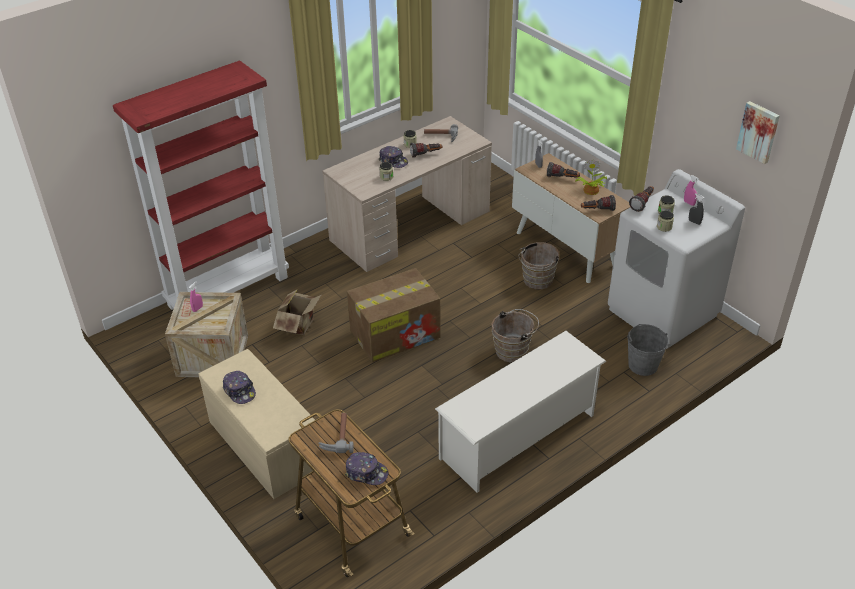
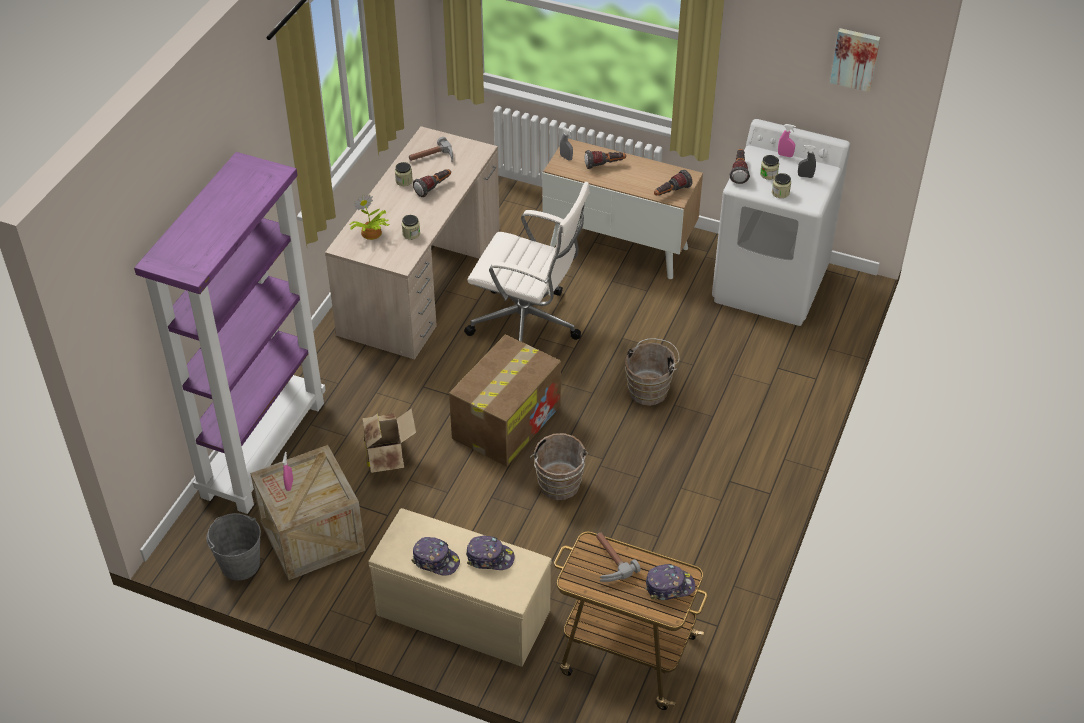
camera: 30 degrees left, 5 degrees up
red bookcase [113,60,289,310] -> purple bookcase [134,152,326,514]
cap [378,146,408,168] -> cap moved to [466,536,515,570]
white shoe rack [435,331,606,493] -> none
brown bucket [519,242,559,289] -> brown bucket moved to [530,433,589,500]
potted plant [575,159,607,195] -> potted plant moved to [349,195,390,240]
grey bucket [627,324,669,376] -> grey bucket moved to [207,513,261,580]
none -> white office chair [464,182,590,342]

